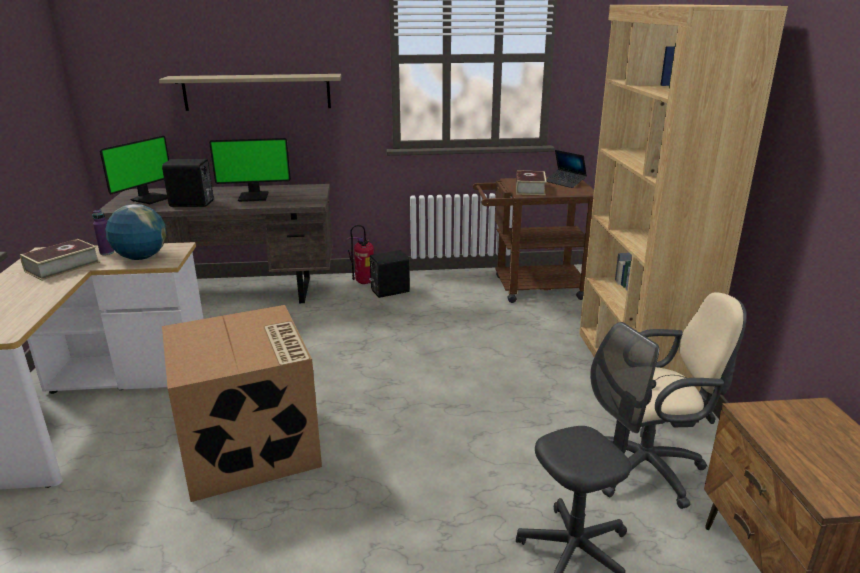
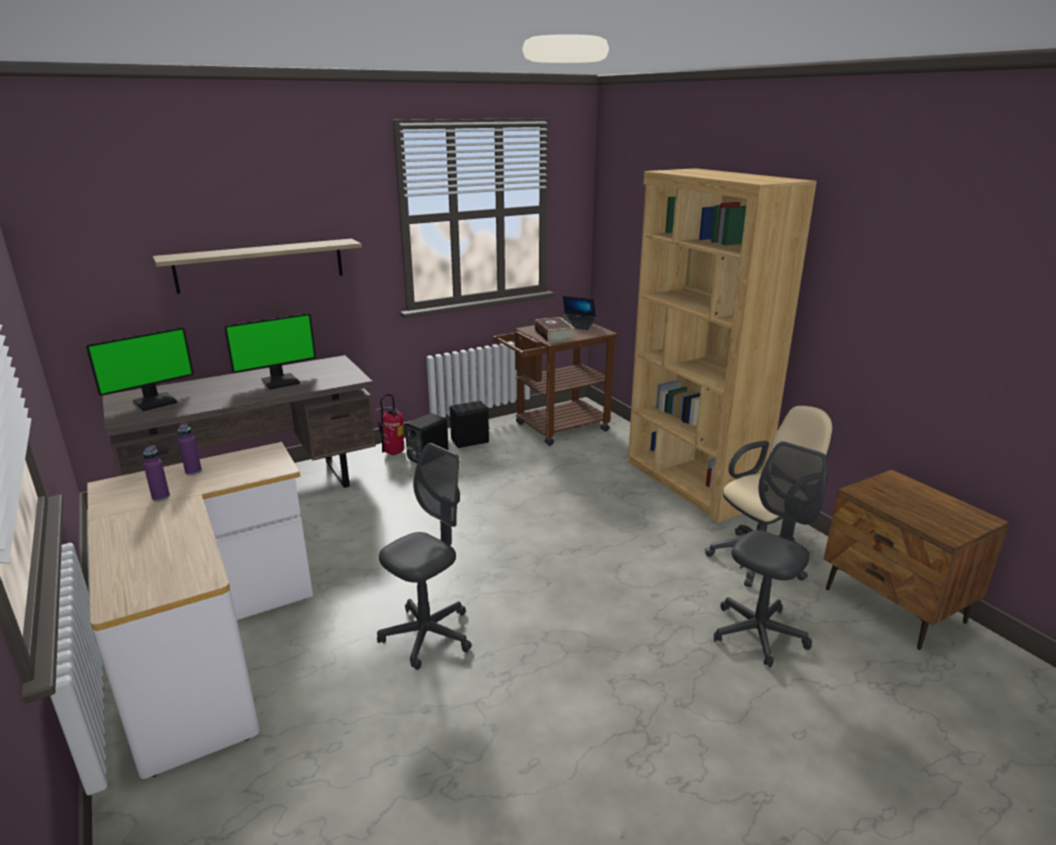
camera: 25 degrees left, 0 degrees up
book [20,239,100,281] -> purple bottle [143,445,170,501]
monitor [100,135,169,204] -> monitor turned 45 degrees clockwise [86,327,194,411]
globe [105,204,166,260] -> none
black speaker [162,159,214,207] -> black speaker moved to [450,401,490,448]
cardboard box [162,305,322,502] -> grey office chair [377,443,472,670]

